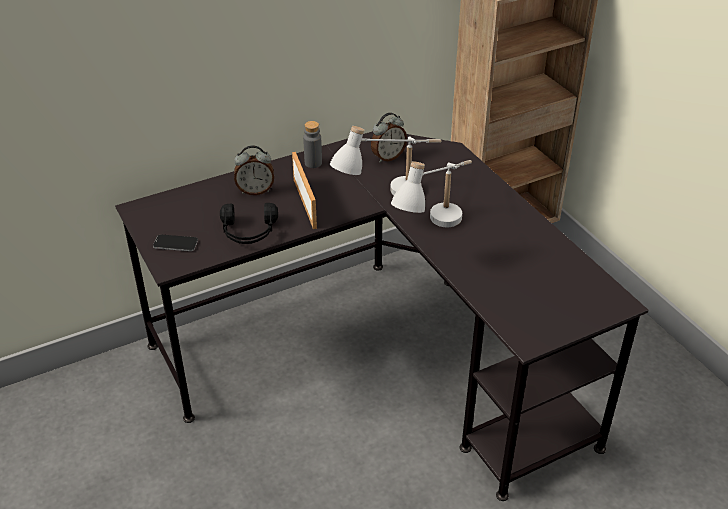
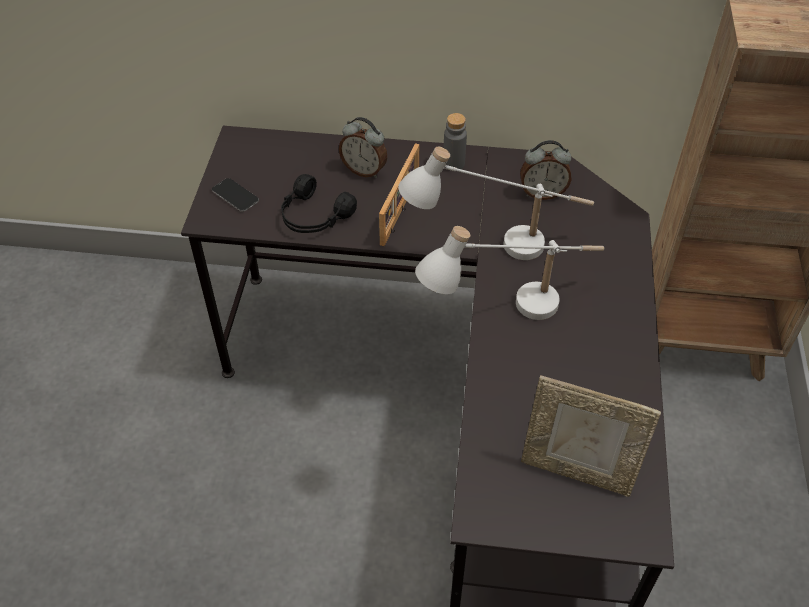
camera: 35 degrees right, 10 degrees up
none -> picture frame [521,375,661,497]

